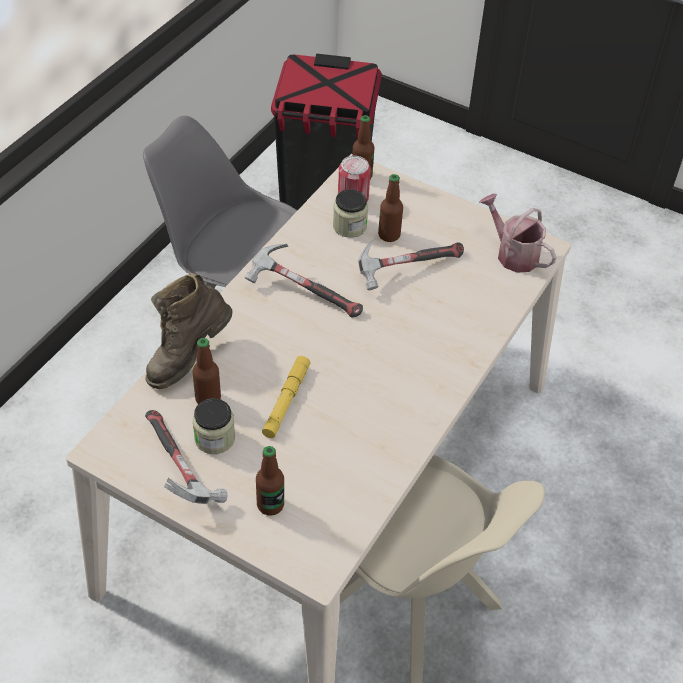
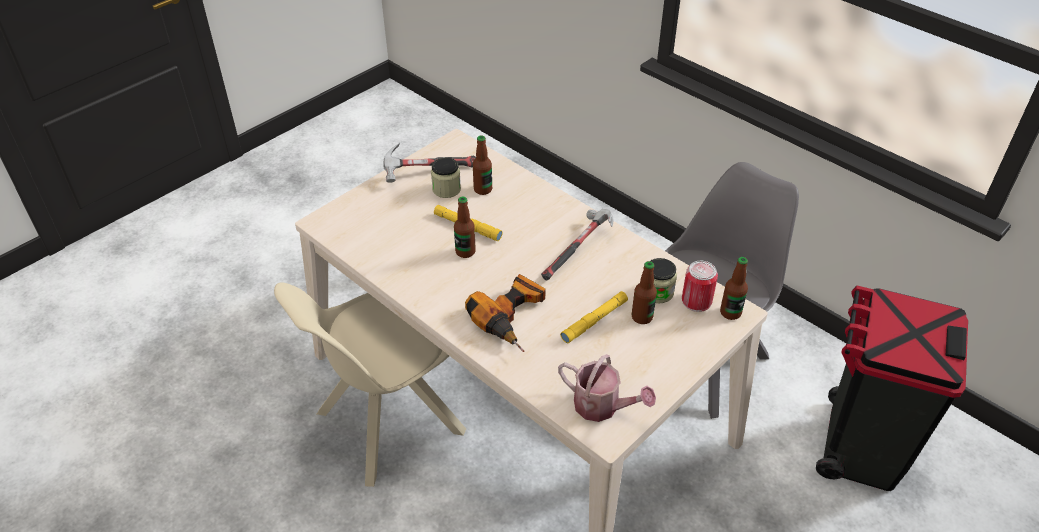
camera: 105 degrees right, 5 degrees down
brown boot [146,273,232,389] -> none
bottle [256,446,284,516] -> bottle moved to [454,197,476,258]
hammer [358,239,464,290] -> yellow flashlight [560,291,628,343]
watering can [479,194,557,273] -> watering can turned 60 degrees clockwise [558,354,656,422]
none -> power drill [465,274,546,352]

